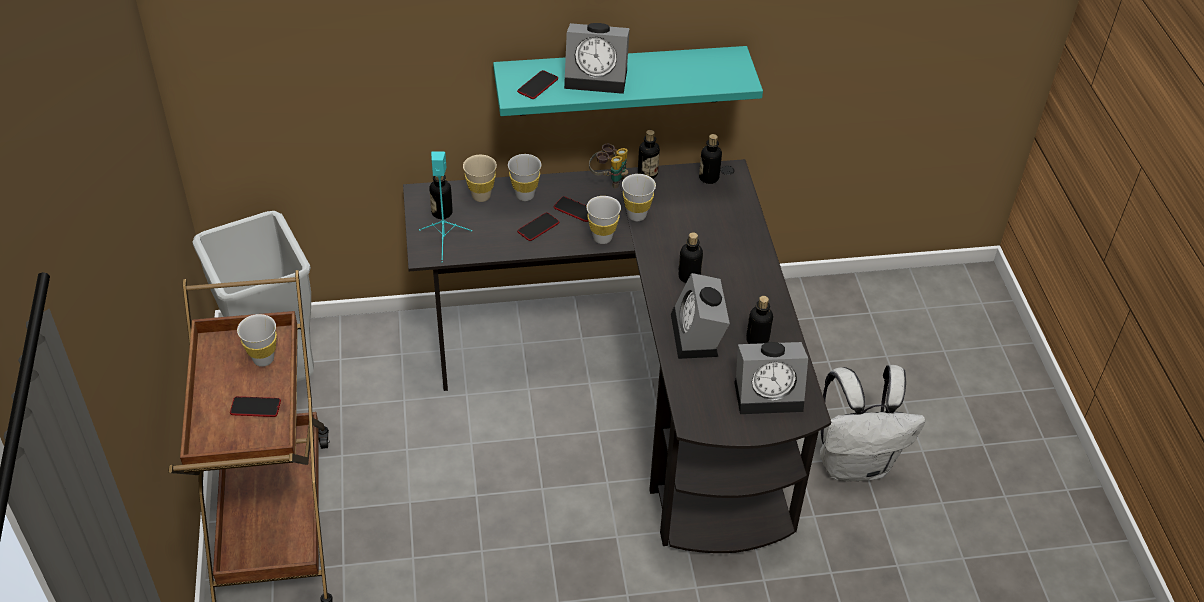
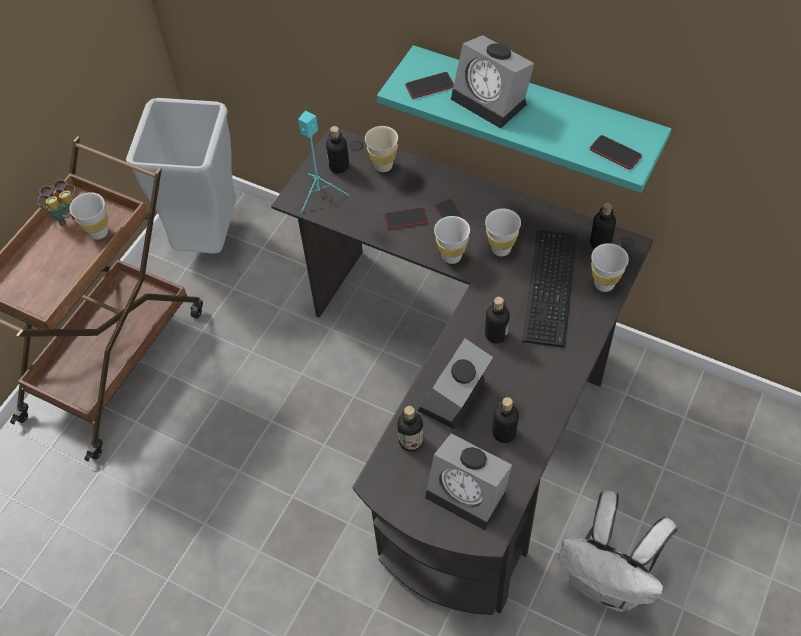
camera: 40 degrees right, 10 degrees up
phone [230,396,281,417] -> phone moved to [590,135,642,169]
white cup [508,154,541,201] -> white cup moved to [591,243,629,292]
binoculars [589,144,628,189] -> binoculars moved to [38,179,76,226]
bottle [638,130,660,179] -> bottle moved to [397,406,424,451]
none -> keyboard [522,230,577,348]

